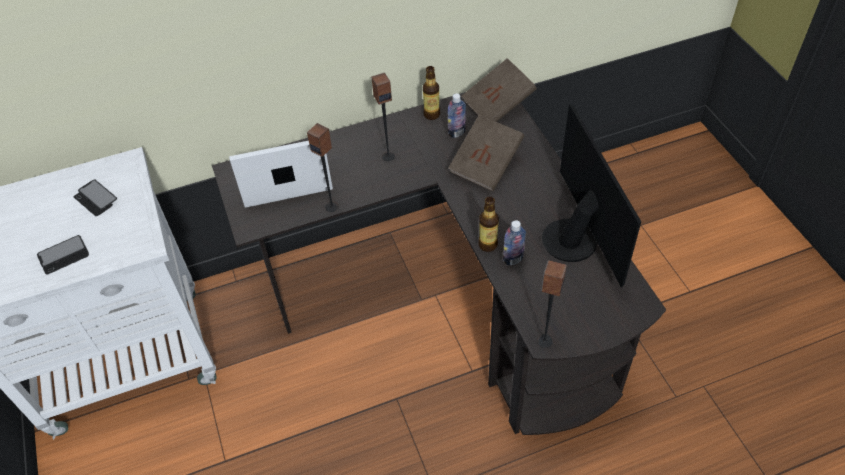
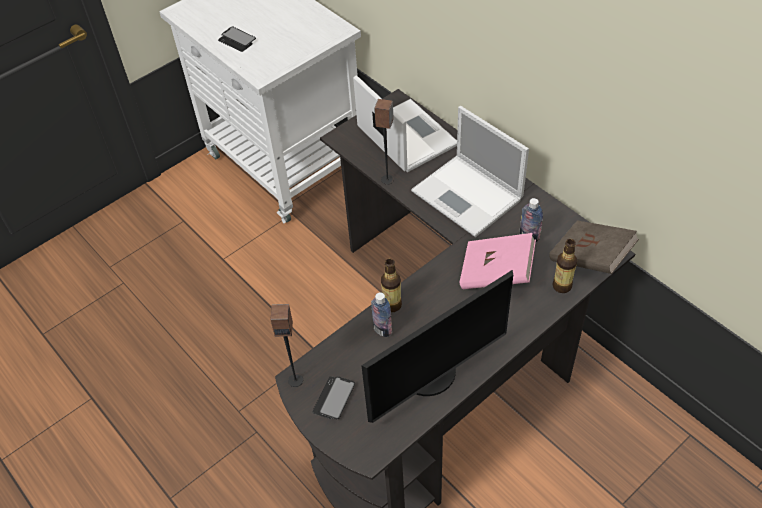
camera: 70 degrees right, 0 degrees up
phone [74,179,117,216] -> phone moved to [313,377,355,419]
speaker [371,73,395,161] -> laptop [411,106,529,237]
bottle [423,66,440,120] -> bottle moved to [552,239,577,293]
brown book [448,115,524,191] -> pink book [459,233,536,289]

